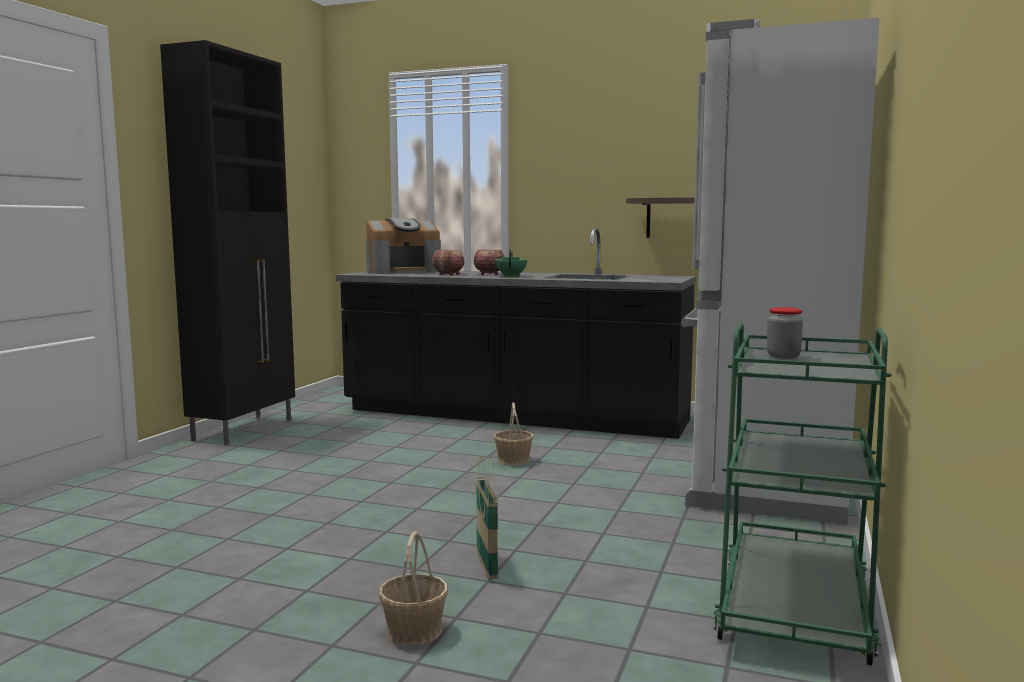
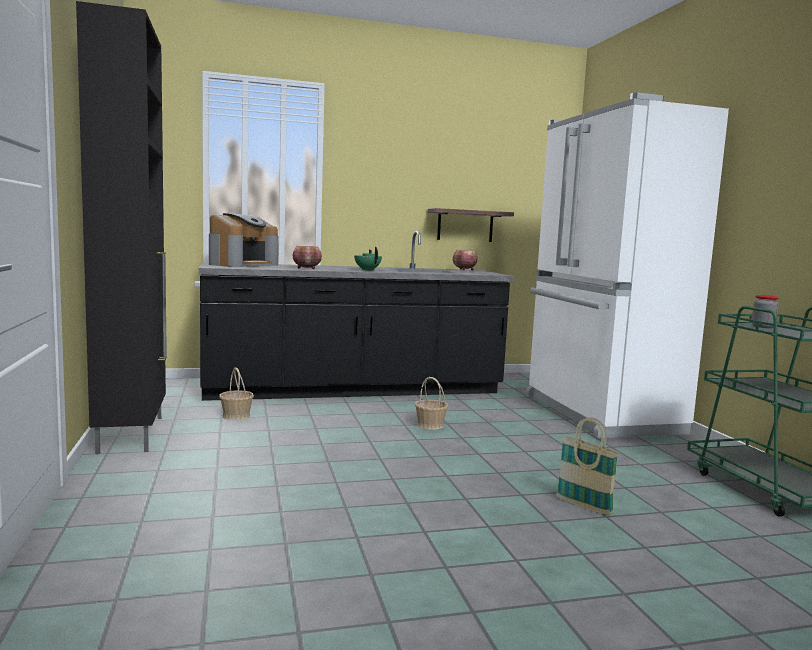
camera: 35 degrees left, 0 degrees up
basket [379,532,448,646] -> basket moved to [219,368,254,420]
bowl [474,250,504,275] -> bowl moved to [453,250,478,270]

